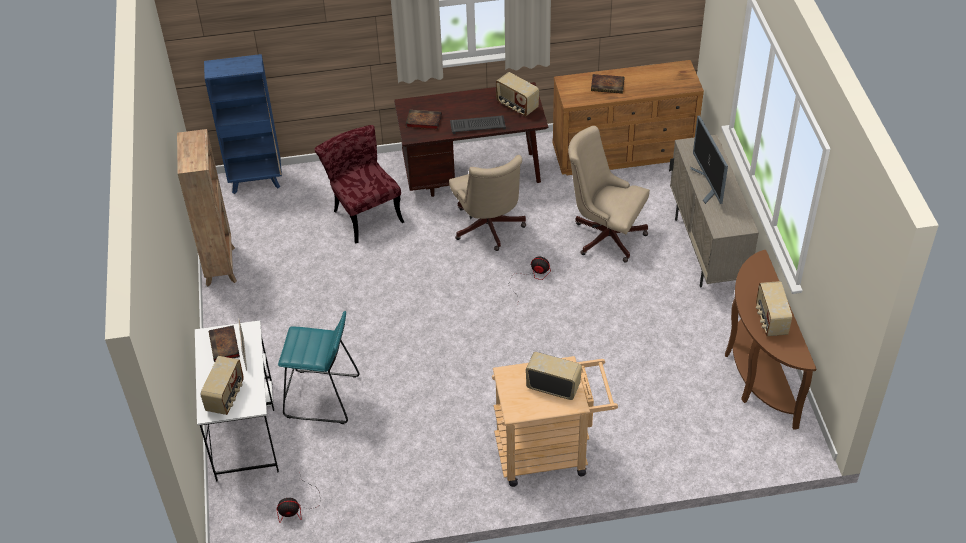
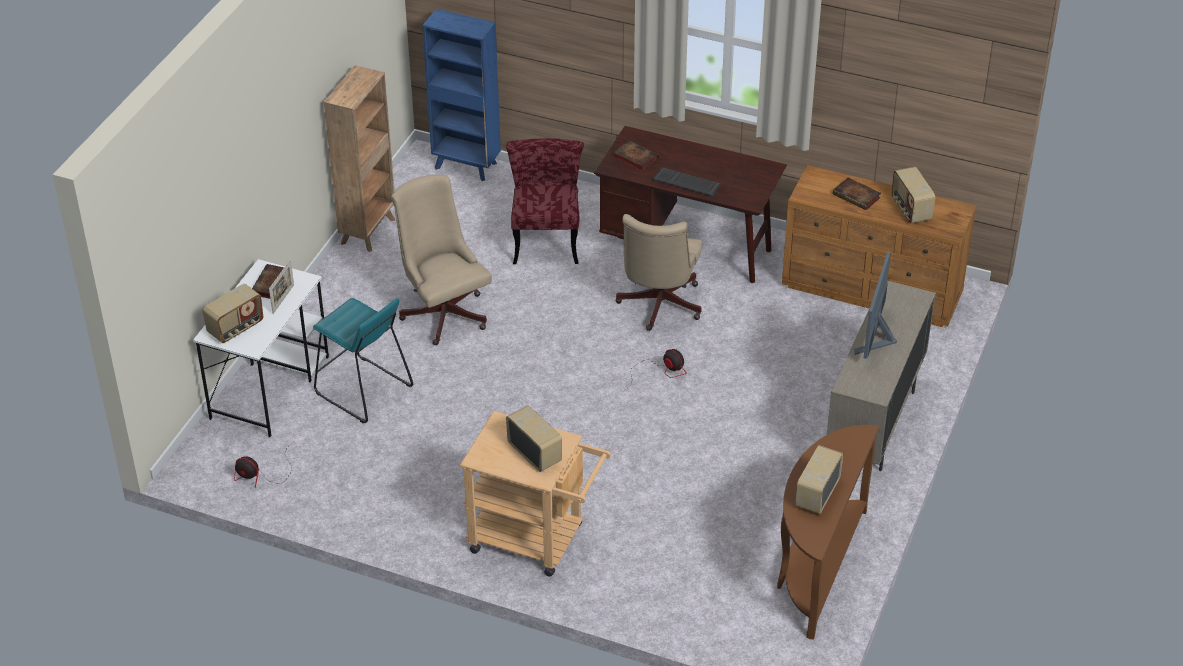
camera: 30 degrees right, 5 degrees down
radio [495,72,539,116] -> radio moved to [891,167,935,223]
beige office chair [568,126,650,262] -> beige office chair moved to [391,175,492,345]

